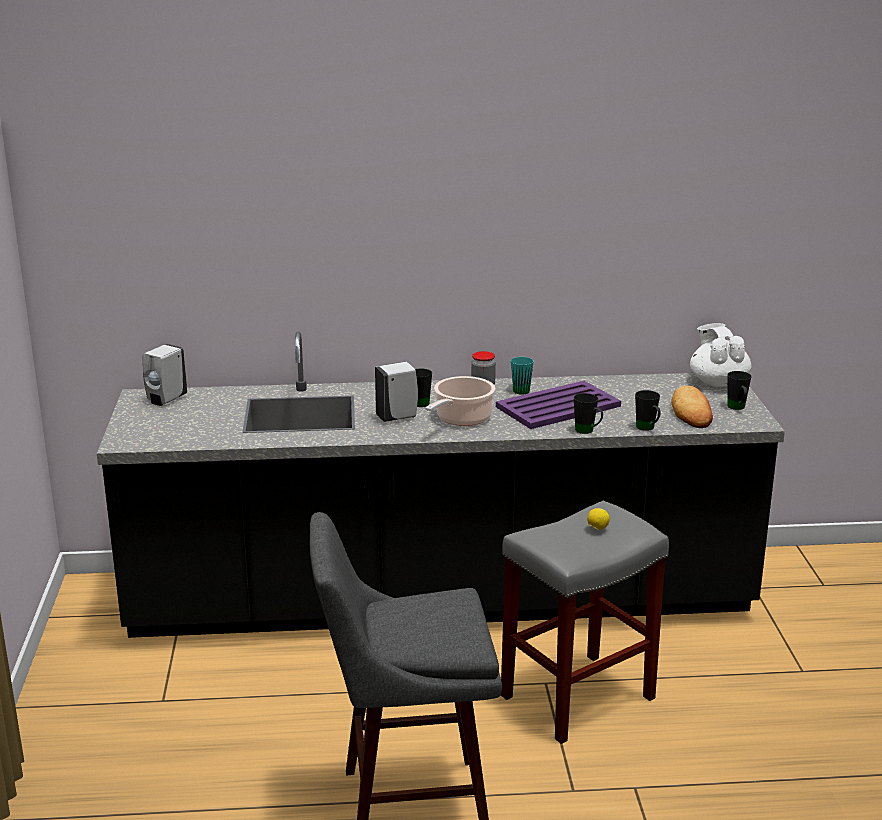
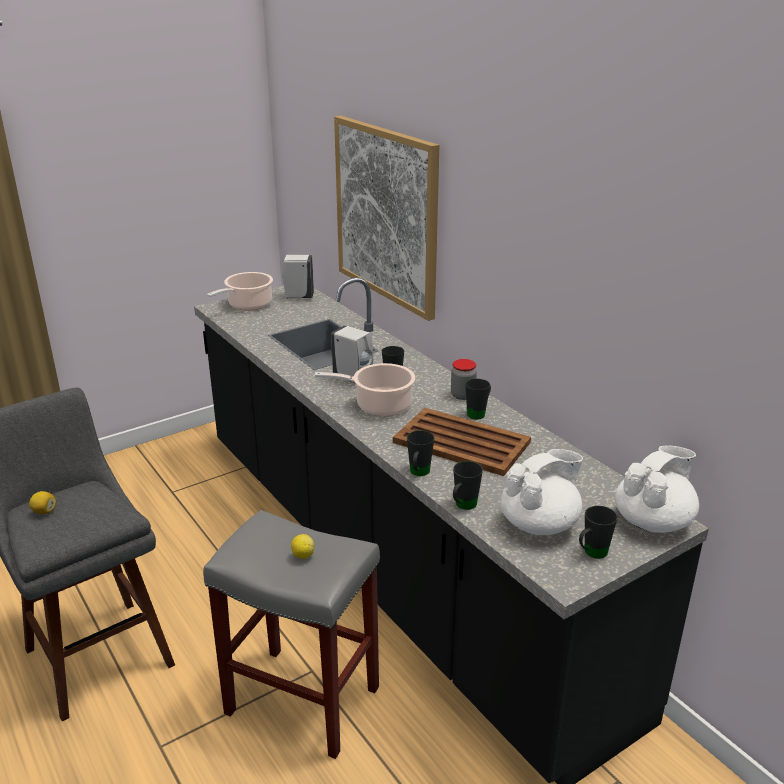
camera: 60 degrees right, 5 degrees up
purple tray [496,381,621,429] -> brown tray [393,408,531,476]
turquoise mug [511,357,534,395] -> black mug [466,379,491,420]
bread [671,385,713,428] -> white teapot [500,449,583,535]
none -> lemon [29,491,56,514]
none -> cooking pot [207,272,273,311]
none -> picture [334,116,439,321]

